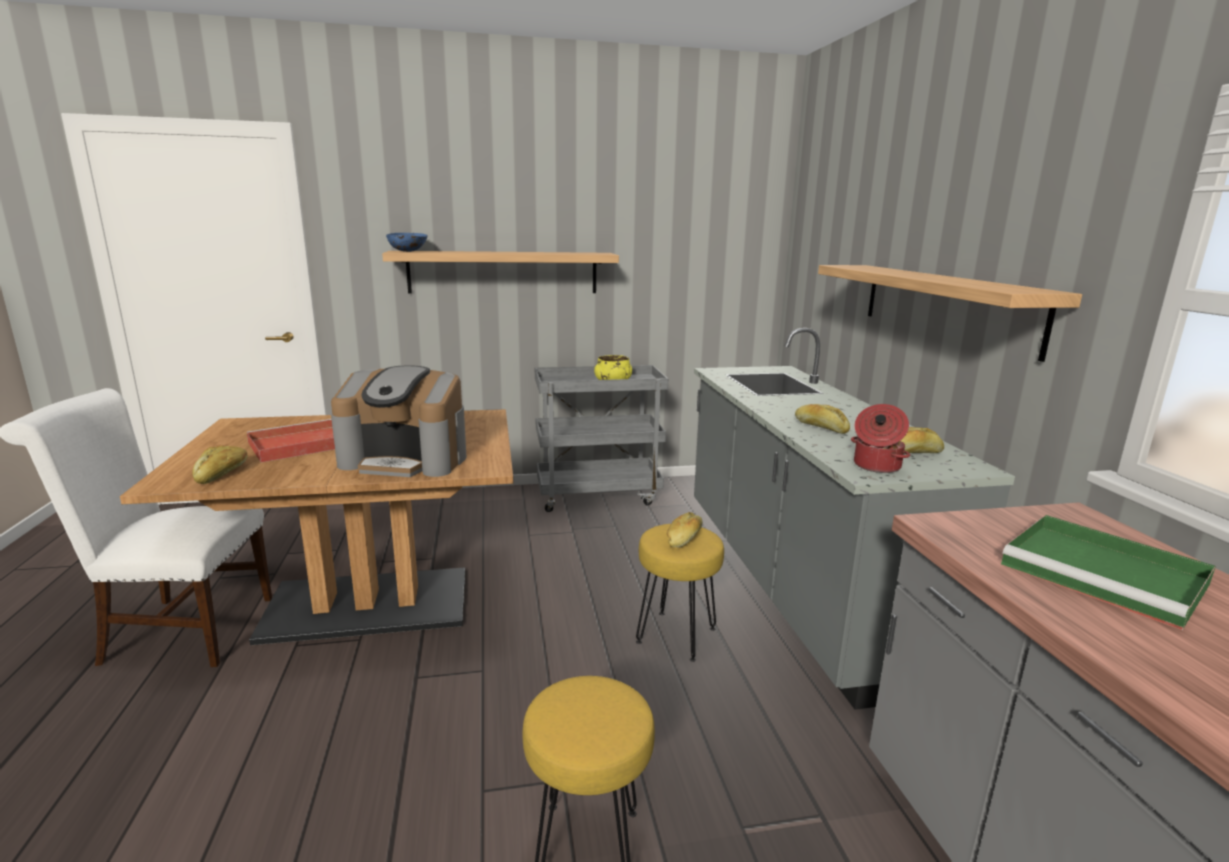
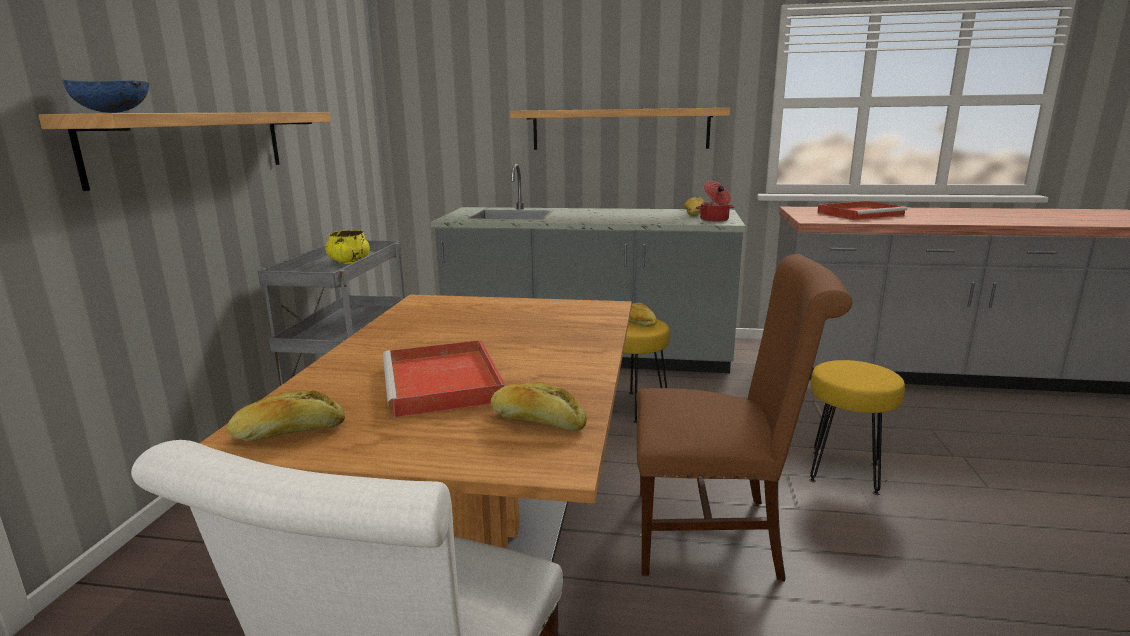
camera: 70 degrees left, 0 degrees up
coffee machine [331,365,466,477] -> none
bread [795,404,850,434] -> bread moved to [226,391,345,441]
green tray [1001,515,1216,630] -> red tray [817,201,907,221]
none -> brown chair [636,254,852,582]

